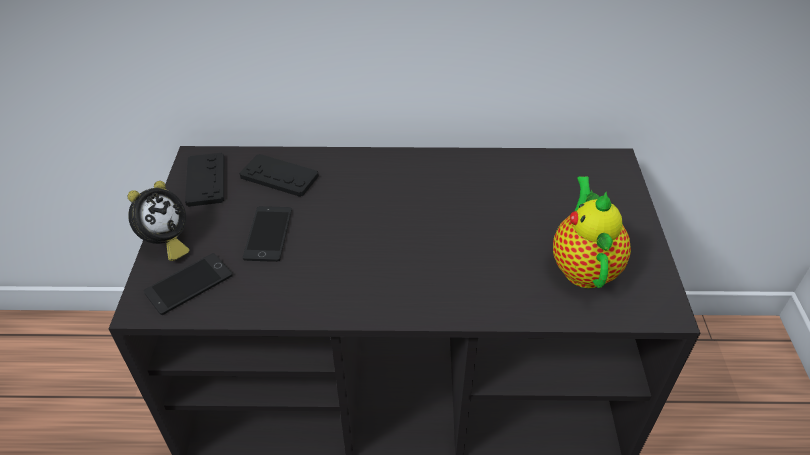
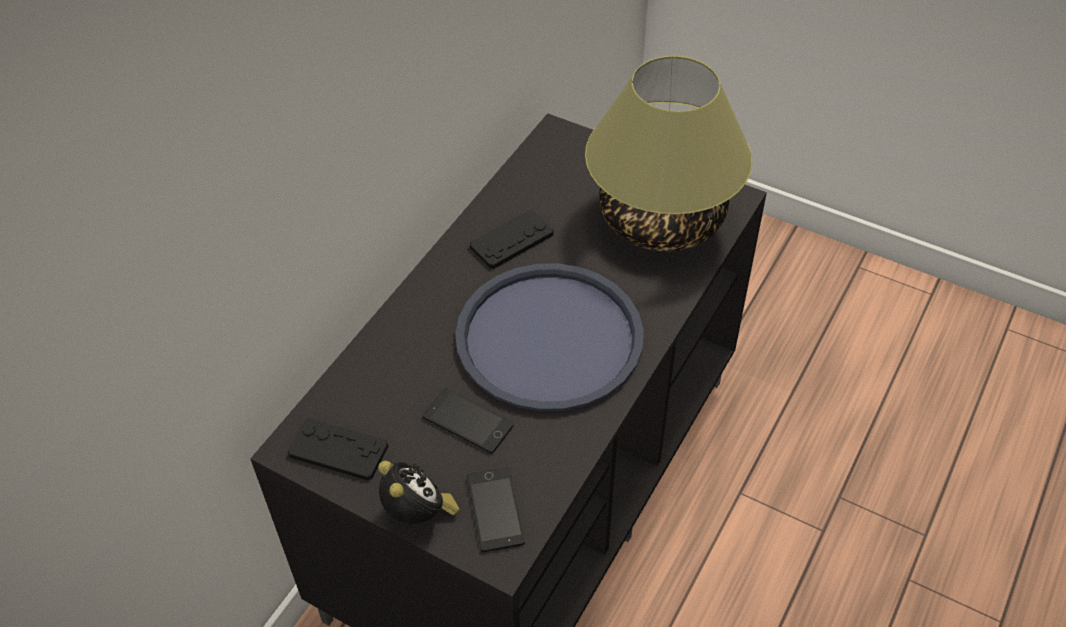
camera: 60 degrees left, 5 degrees up
black game controller [240,154,319,197] -> black game controller moved to [470,210,554,269]
teapot [553,176,631,288] -> table lamp [585,56,752,251]
none -> blue tray [455,263,644,411]

